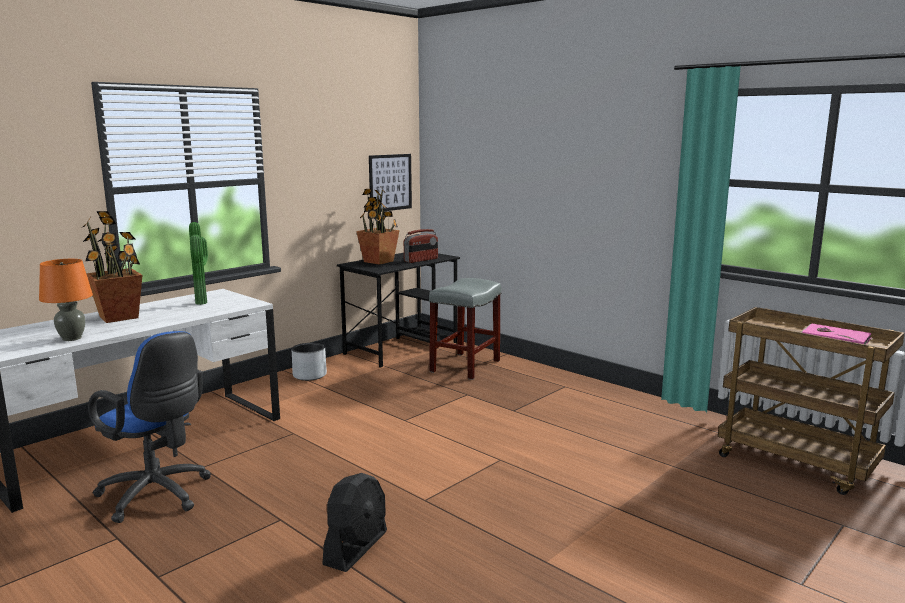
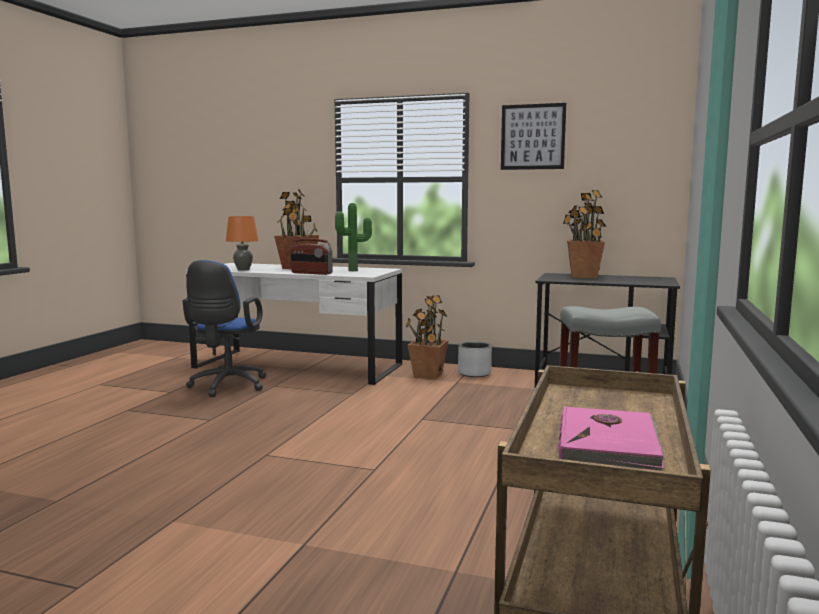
camera: 65 degrees right, 5 degrees down
black fan [322,473,387,572] -> none
picture [369,154,412,212] -> picture moved to [501,103,566,170]
radio [404,229,438,263] -> radio moved to [291,238,333,275]
none -> potted plant [406,295,449,379]

